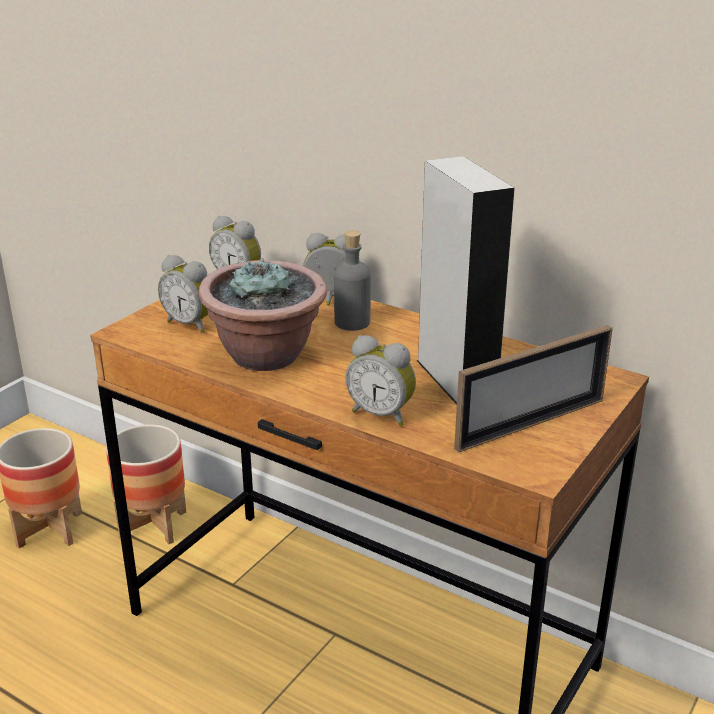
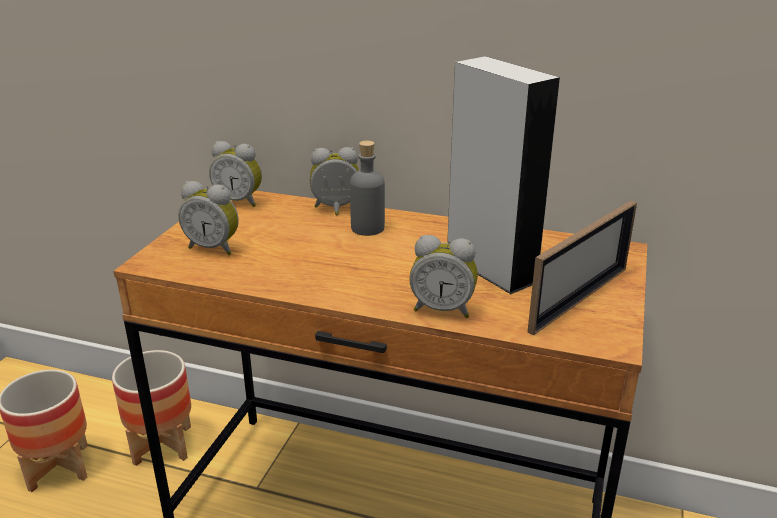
camera: 15 degrees left, 0 degrees up
potted plant [198,258,327,371] -> none

